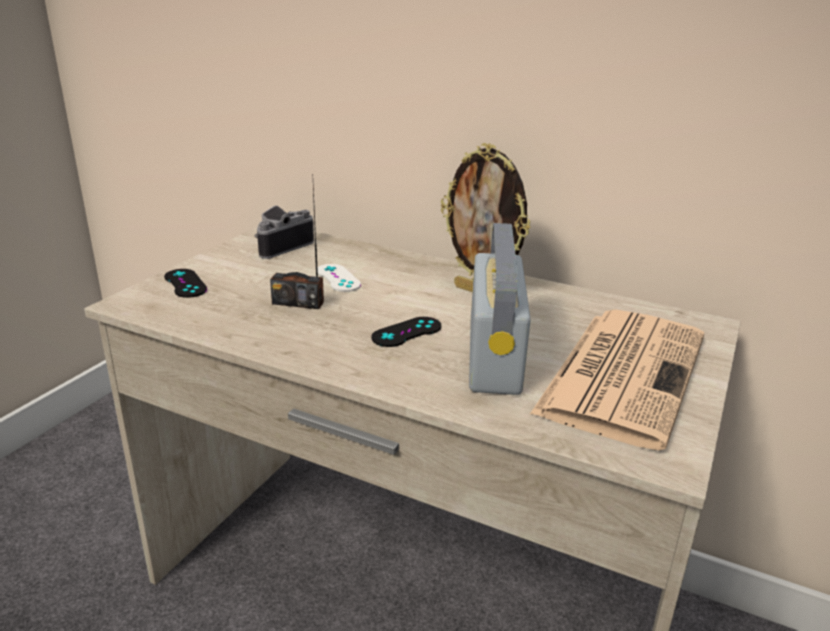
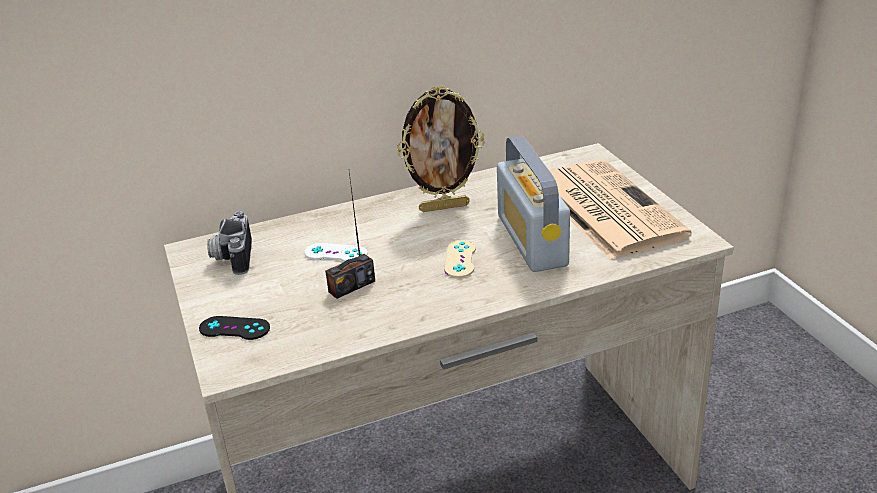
camera: 45 degrees left, 5 degrees up
black game controller [371,317,441,347] -> beige game controller [444,240,476,278]
radio [469,223,530,395] -> radio turned 150 degrees counterclockwise [497,136,570,272]

